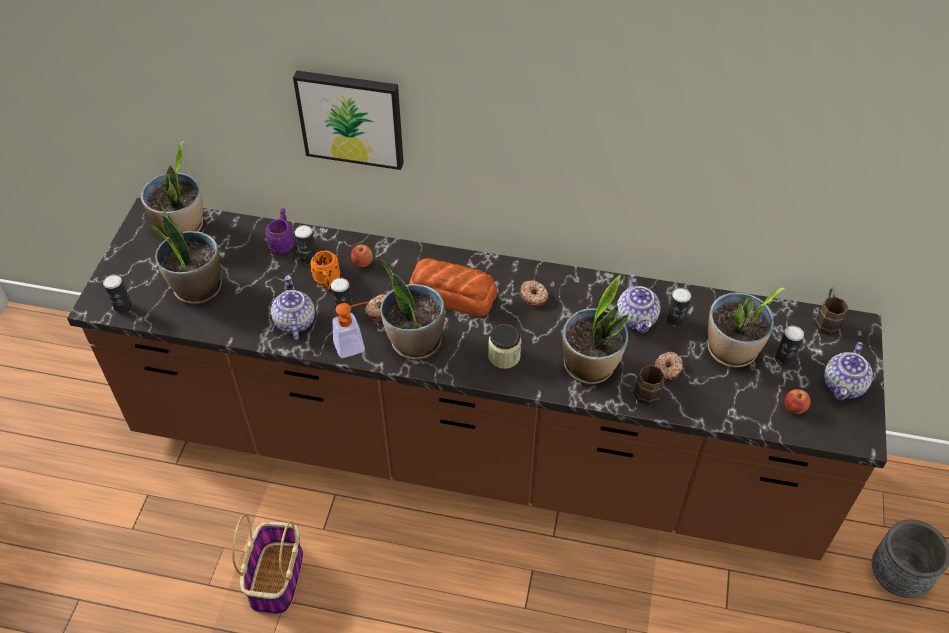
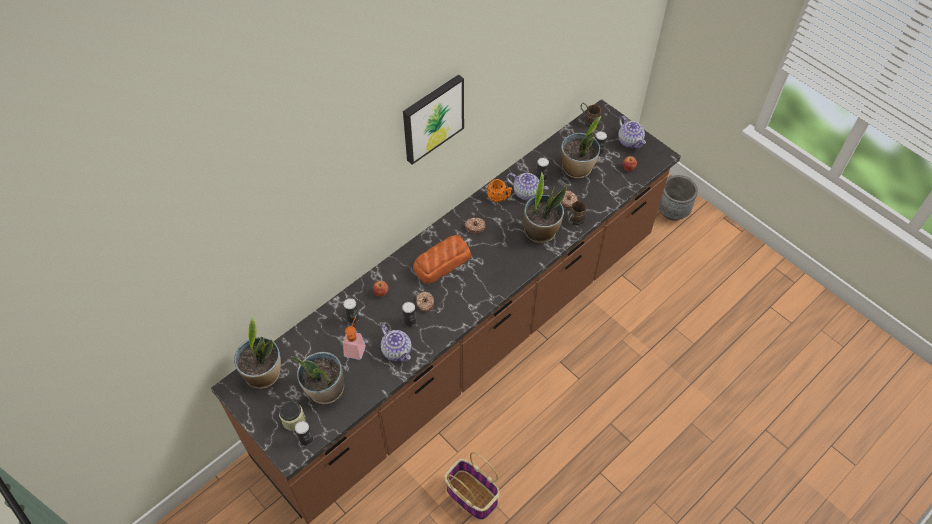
camera: 55 degrees left, 5 degrees up
purple mug [265,208,295,254] -> none
teapot [271,276,315,340] -> teapot turned 150 degrees counterclockwise [380,324,411,362]
picture [293,70,404,170] -> picture moved to [403,74,464,165]
orange mug [310,251,341,290] -> orange mug moved to [488,179,512,202]
soap dispenser [333,302,369,358] -> soap dispenser moved to [343,316,366,360]
potted plant [380,259,445,360] -> none
jar [488,324,521,369] -> jar moved to [279,400,305,431]

